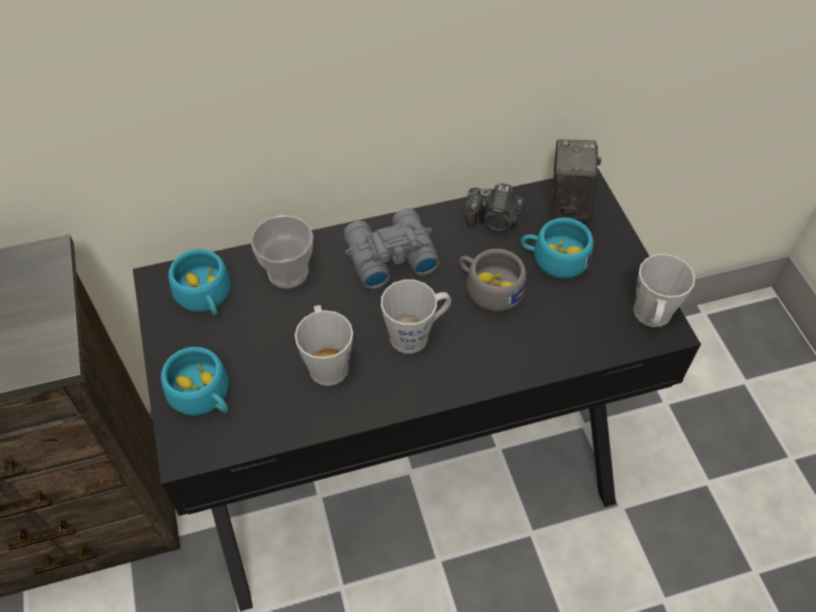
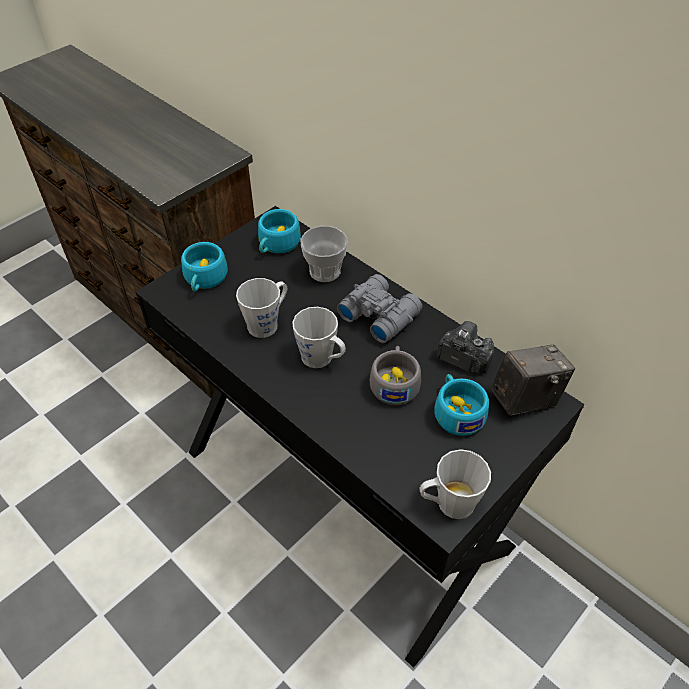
camera: 60 degrees right, 5 degrees down
camera [465,183,526,232] -> camera turned 135 degrees clockwise [436,321,494,374]

